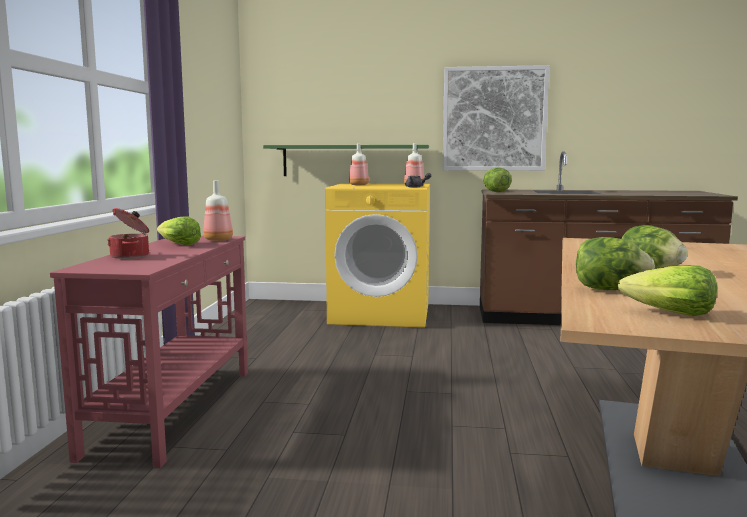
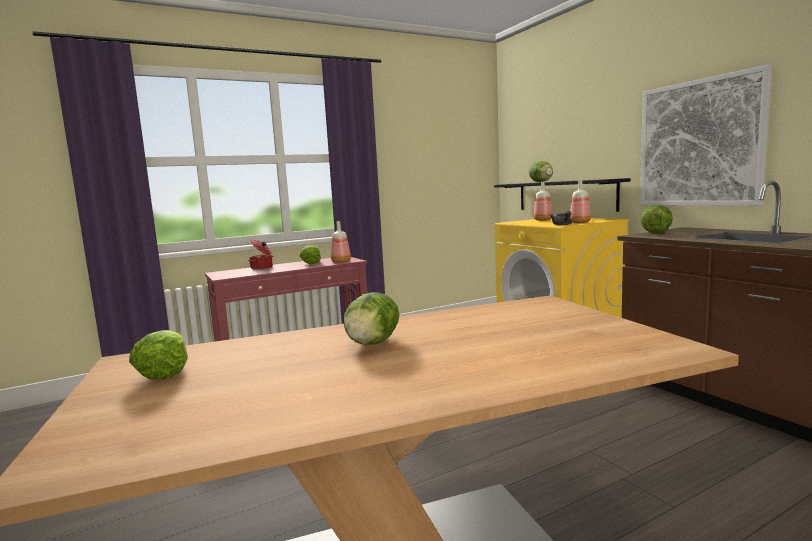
camera: 55 degrees right, 0 degrees up
green shelf [263,145,429,176] -> black shelf [494,178,630,212]
lettuce [576,237,655,290] -> lettuce moved to [529,161,553,182]

